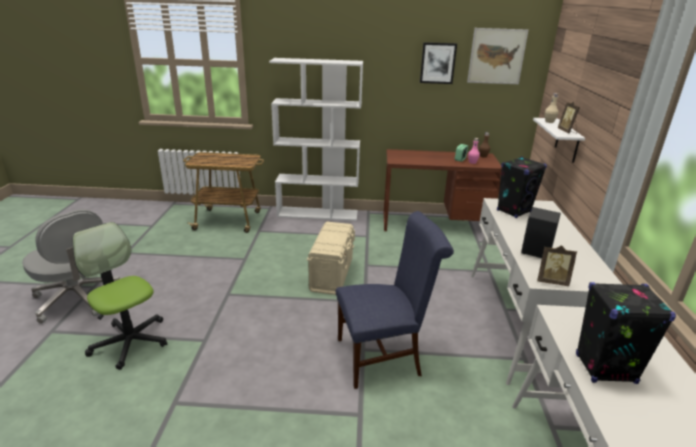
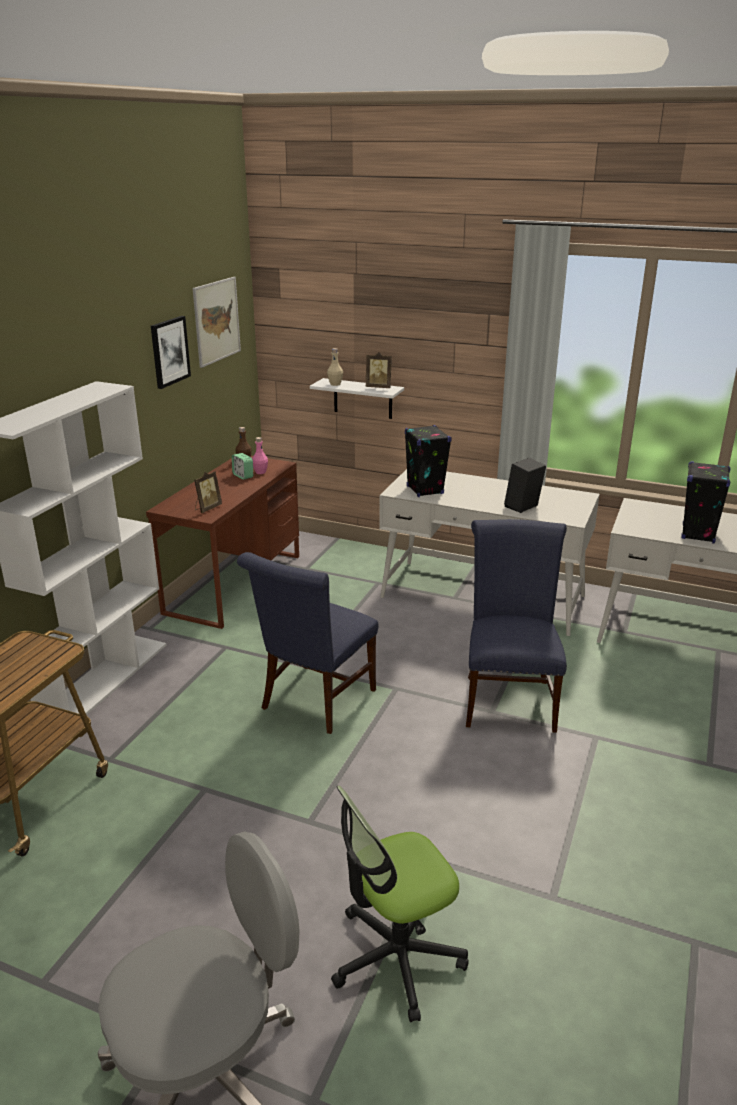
camera: 70 degrees left, 0 degrees up
beige storage box [307,222,355,295] -> blue chair [237,552,378,734]
picture frame [537,245,577,286] -> picture frame moved to [194,471,222,513]

